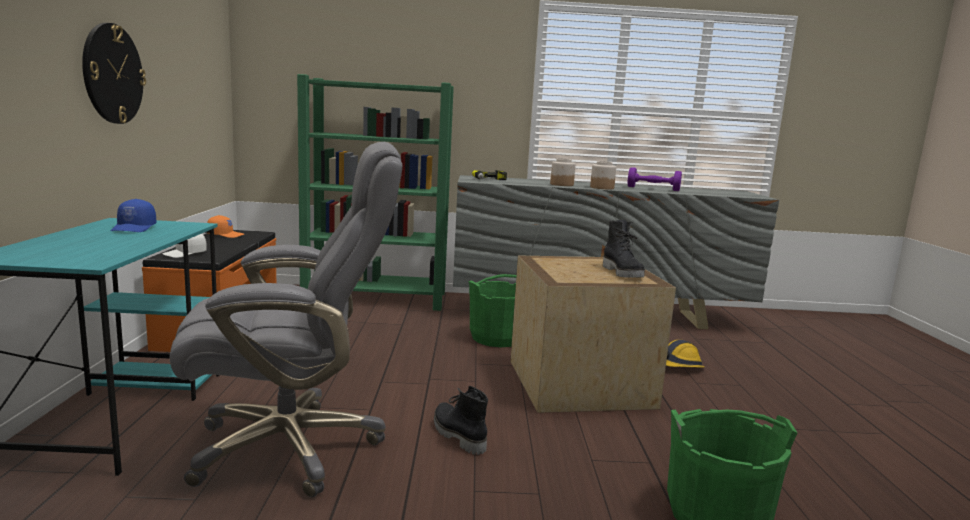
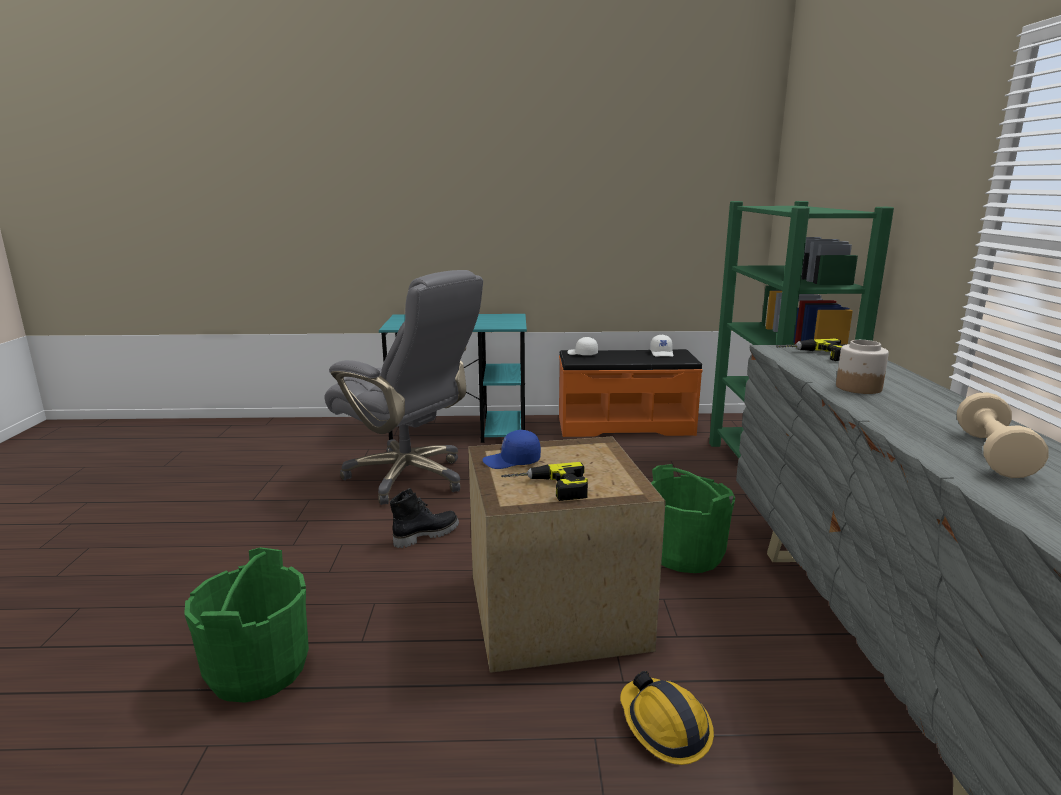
camera: 90 degrees right, 5 degrees up
wall clock [82,23,146,124] -> none
blue cap [111,199,157,232] -> blue cap moved to [483,430,541,469]
grey office chair [170,142,402,497] -> grey office chair turned 45 degrees counterclockwise [325,270,483,505]
orange cap [207,215,244,238] -> white cap [650,335,673,357]
jar [590,161,616,189] -> none
black boot [603,220,645,278] -> power drill [501,462,588,501]
purple dumbbell [628,167,682,191] -> beige dumbbell [957,392,1048,478]

